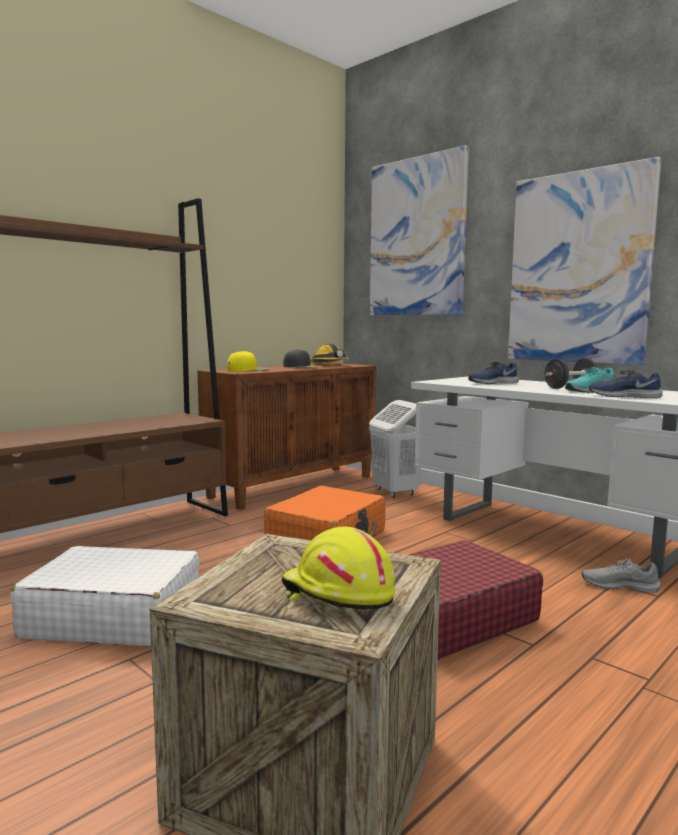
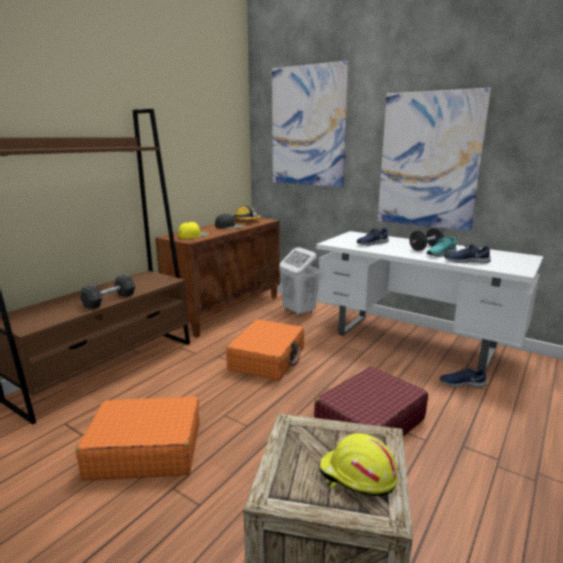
camera: 10 degrees left, 10 degrees up
white suitcase [10,546,200,646] -> orange suitcase [76,396,200,480]
grey shoe [582,558,660,593] -> blue shoe [440,366,487,388]
none -> grey dumbbell [80,275,135,309]

